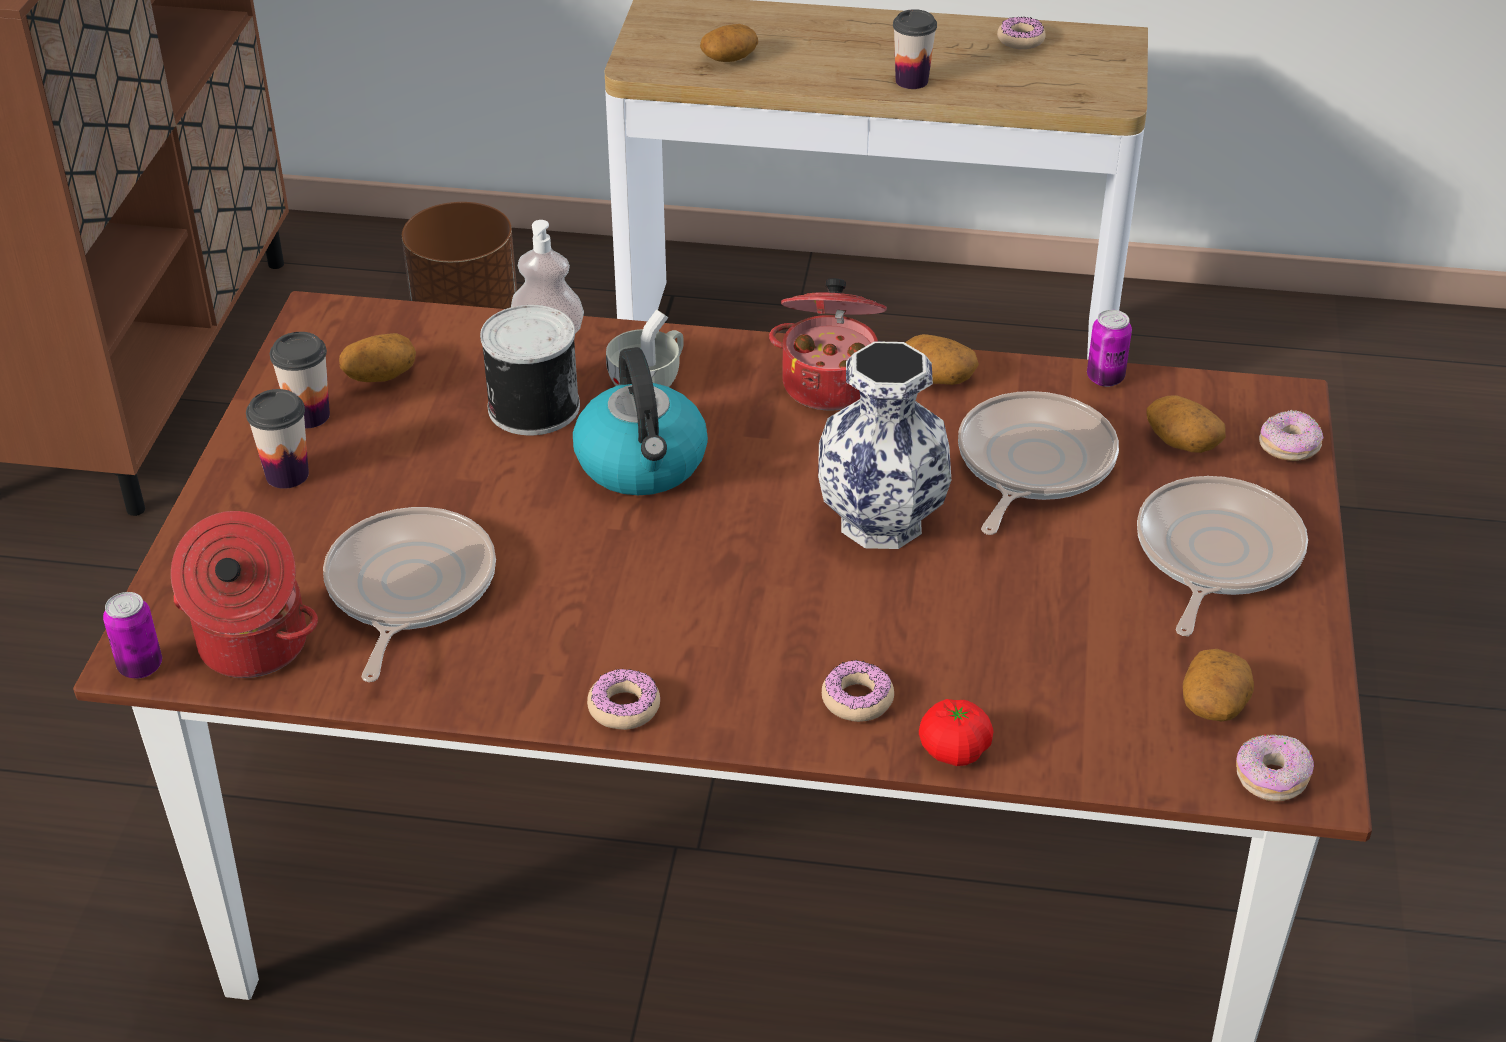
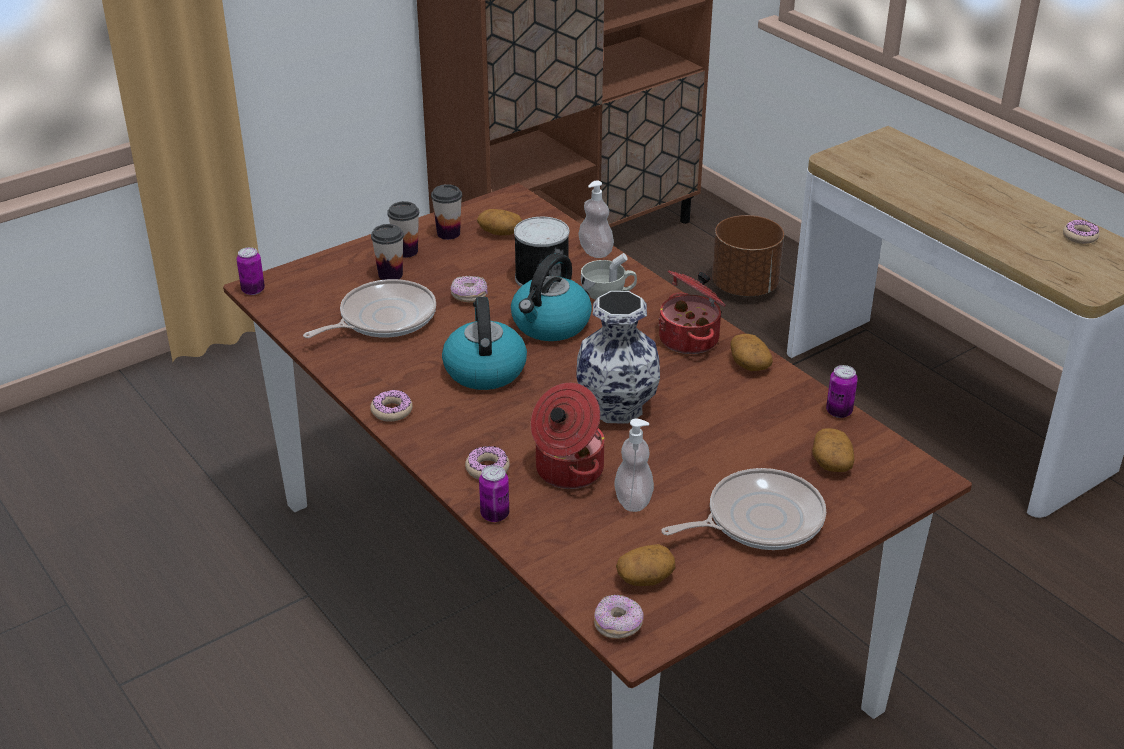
camera: 45 degrees right, 5 degrees down
cooking pot [171,511,318,678] -> cooking pot moved to [531,383,604,489]
potato [700,24,758,62] -> none
cup [893,9,937,89] -> cup moved to [371,224,404,280]
tomato [919,699,994,766] -> can [479,465,509,522]
frying pan [958,391,1119,535] -> none
donut [1259,410,1324,461] -> donut moved to [450,276,487,302]
none -> kettle [442,297,527,390]
none -> soap dispenser [614,419,654,512]

